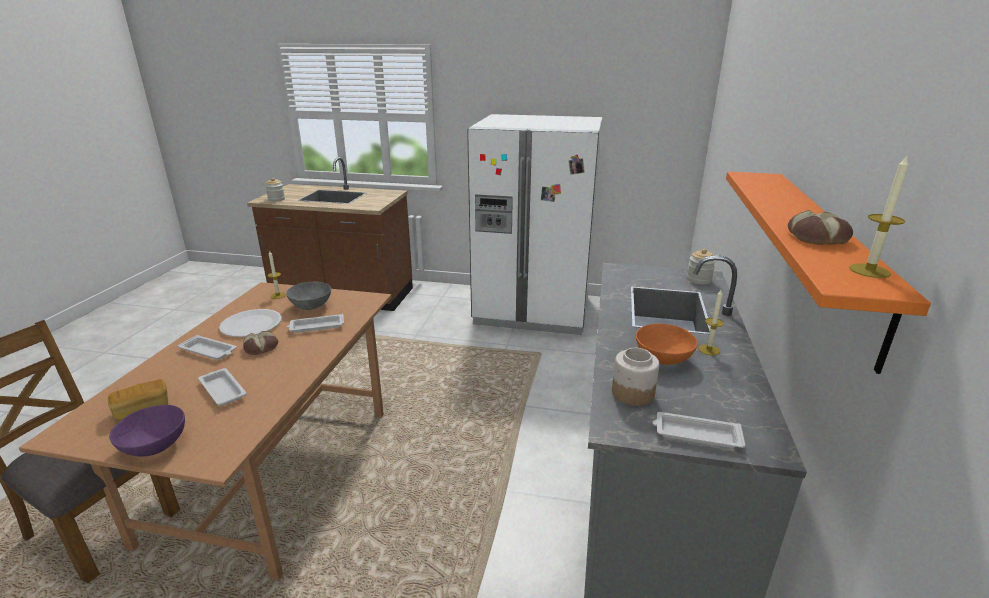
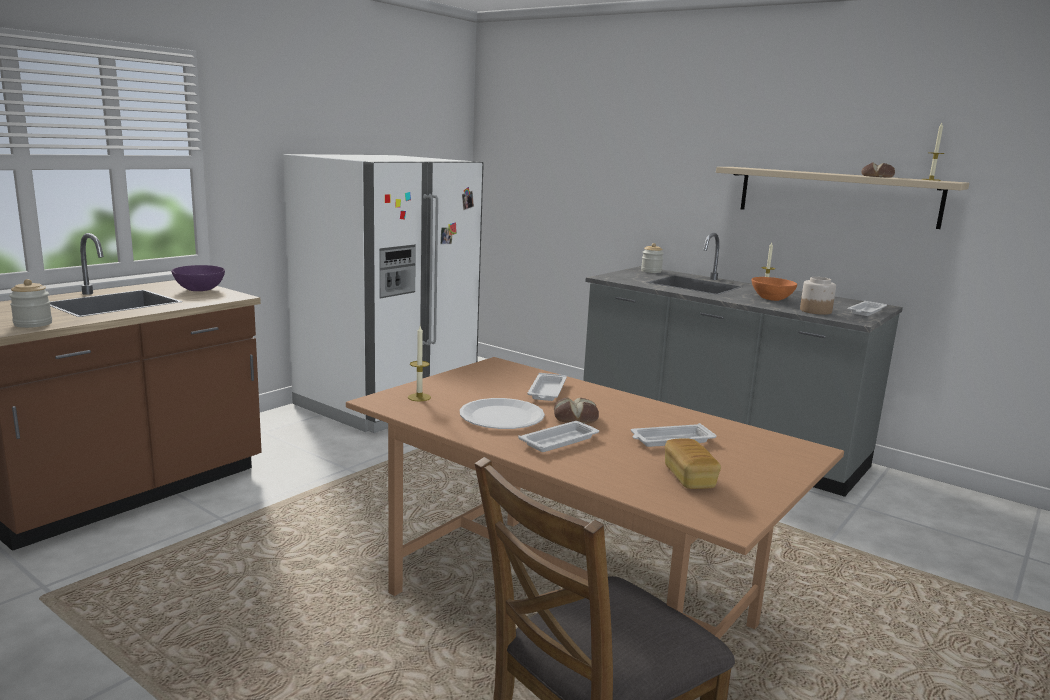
camera: 65 degrees left, 10 degrees down
purple bowl [109,405,185,457] -> purple bowl moved to [171,265,225,291]
grey bowl [286,282,331,310] -> none
orange shelf [726,172,931,374] -> beige shelf [716,167,969,229]

